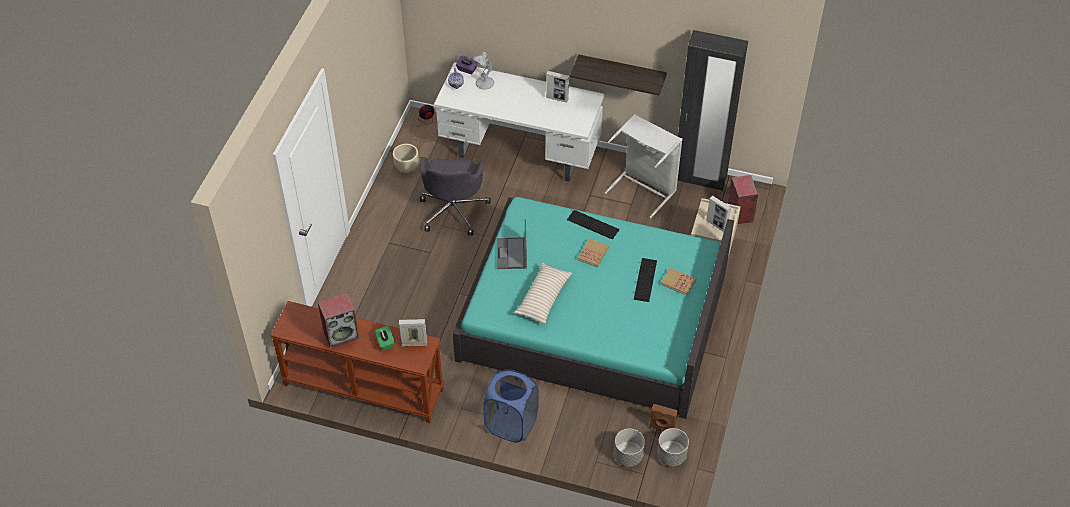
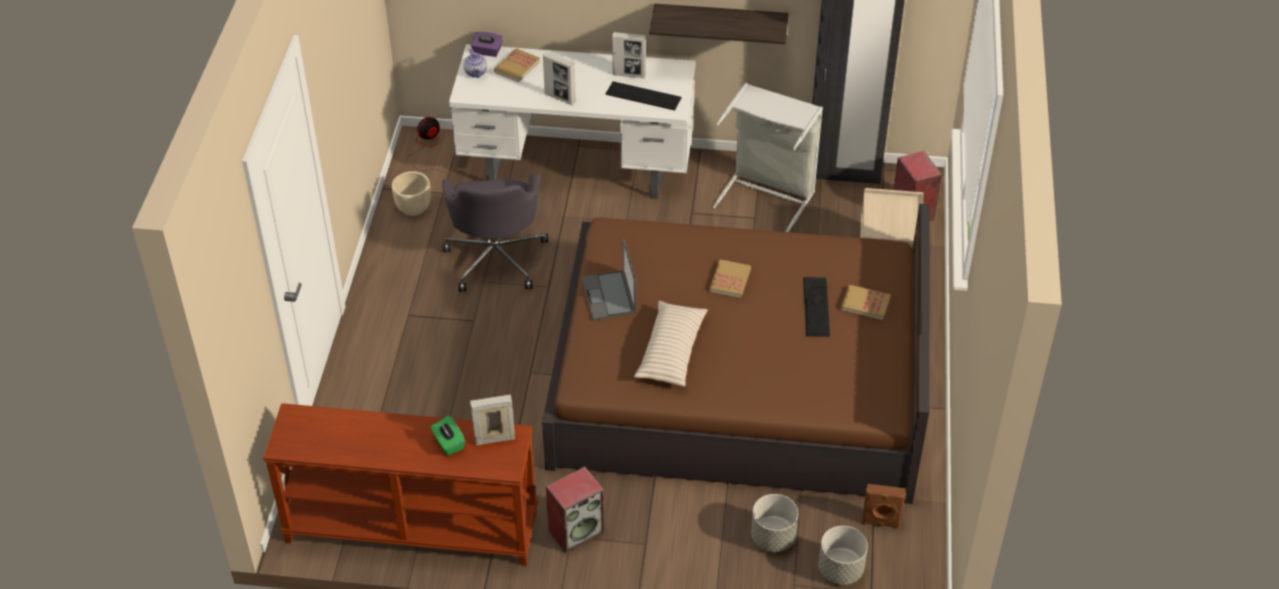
camera: 10 degrees left, 5 degrees down
speaker [318,293,359,348] -> speaker moved to [546,467,605,554]
turquoise bed [452,197,734,419] -> brown bed [542,204,930,504]
white table lamp [473,52,494,90] -> book [494,48,540,82]
blue laundry basket [483,369,539,443] -> none
keyboard [567,210,619,240] -> keyboard moved to [606,81,682,110]
grey planter [657,428,689,466] -> grey planter moved to [751,494,798,552]
picture frame [706,195,731,232] -> picture frame moved to [543,51,576,105]

